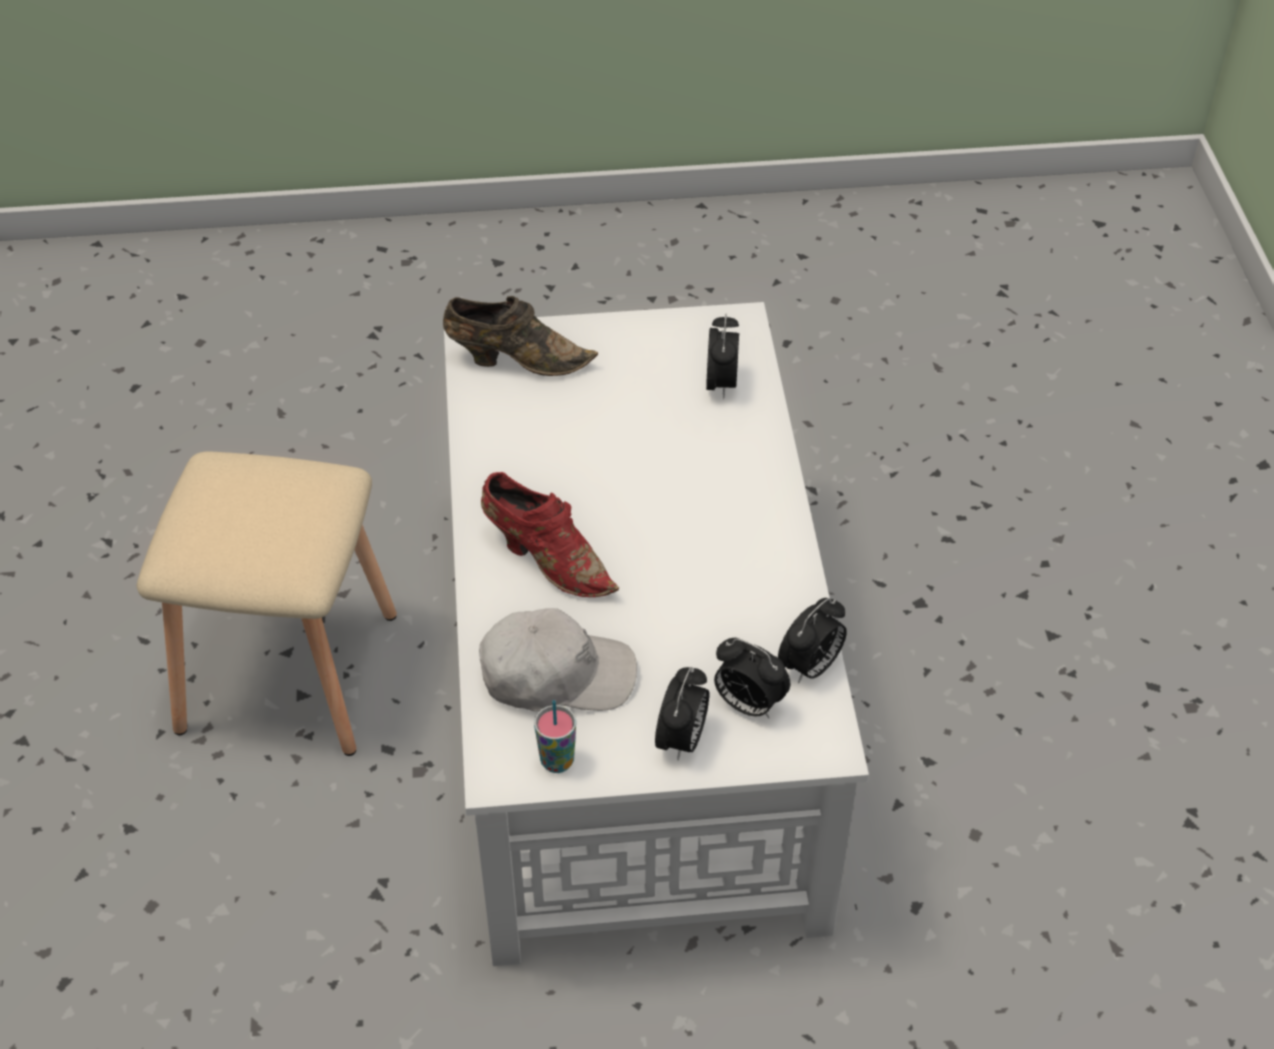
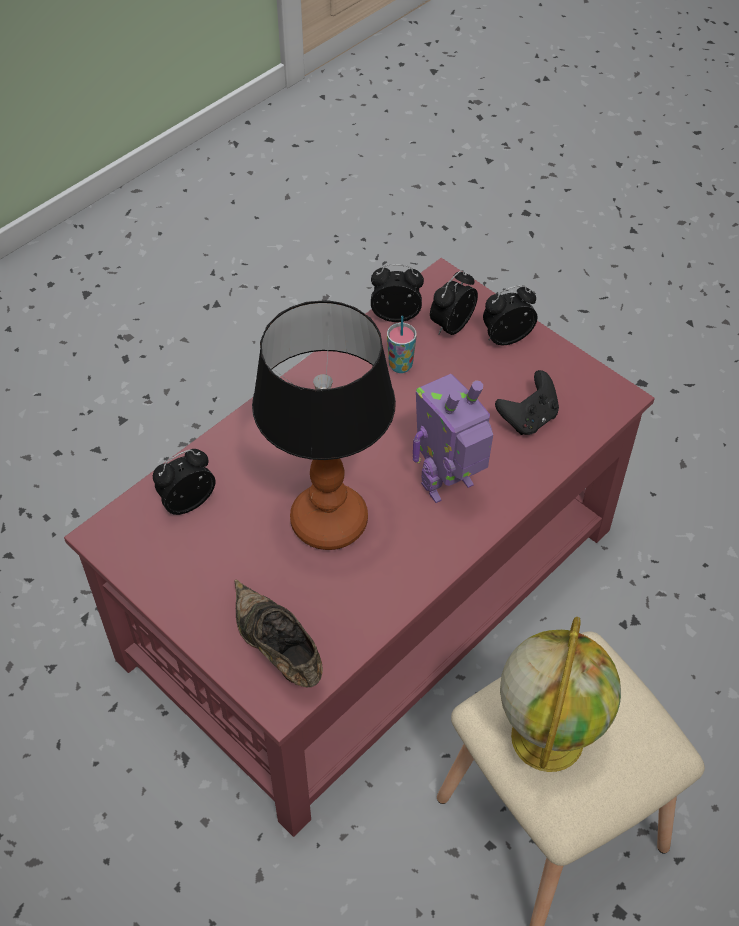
camera: 130 degrees left, 5 degrees up
white coffee table [444,302,869,966] -> red coffee table [64,258,655,837]
white cap [479,608,637,711] -> black game controller [495,370,559,435]
red shoe [481,472,619,597] -> toy robot [413,374,493,503]
cup [534,700,576,773] -> cup moved to [387,316,417,373]
alarm clock [714,638,790,718] -> alarm clock turned 135 degrees counterclockwise [430,270,478,335]
none -> table lamp [252,300,396,550]
none -> globe [500,617,621,772]

